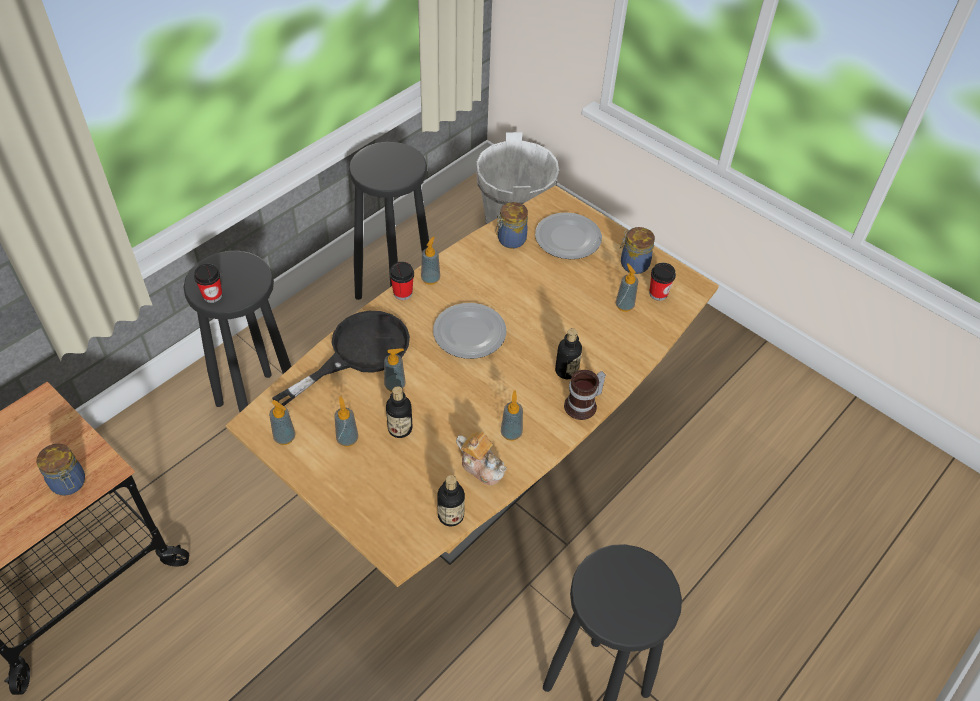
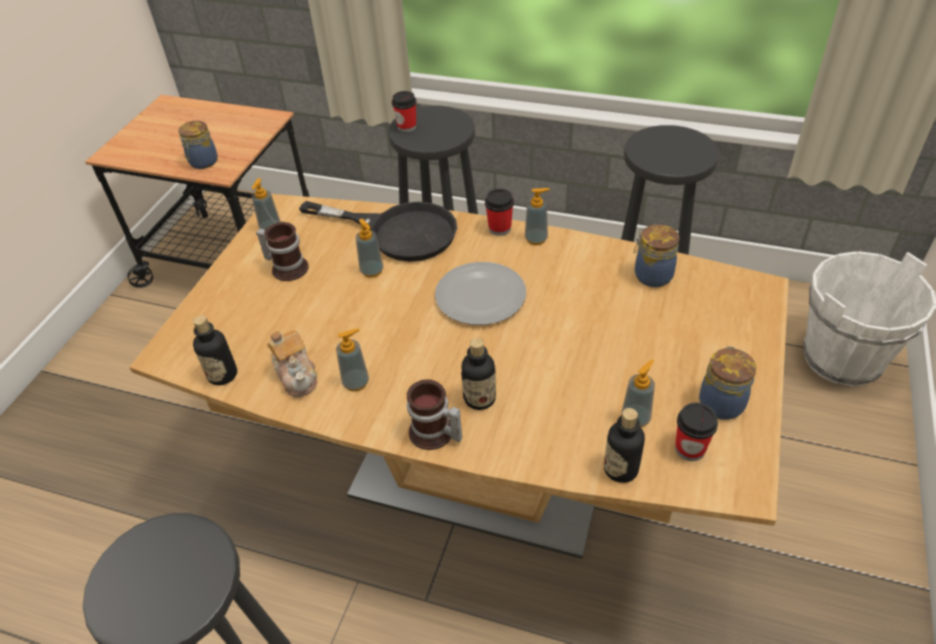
camera: 70 degrees right, 5 degrees down
soap dispenser [335,396,358,447] -> mug [256,222,309,281]
bottle [386,386,412,438] -> bottle moved to [604,408,645,483]
teapot [456,431,507,485] -> teapot turned 45 degrees counterclockwise [267,329,317,398]
plate [535,212,602,259] -> none

